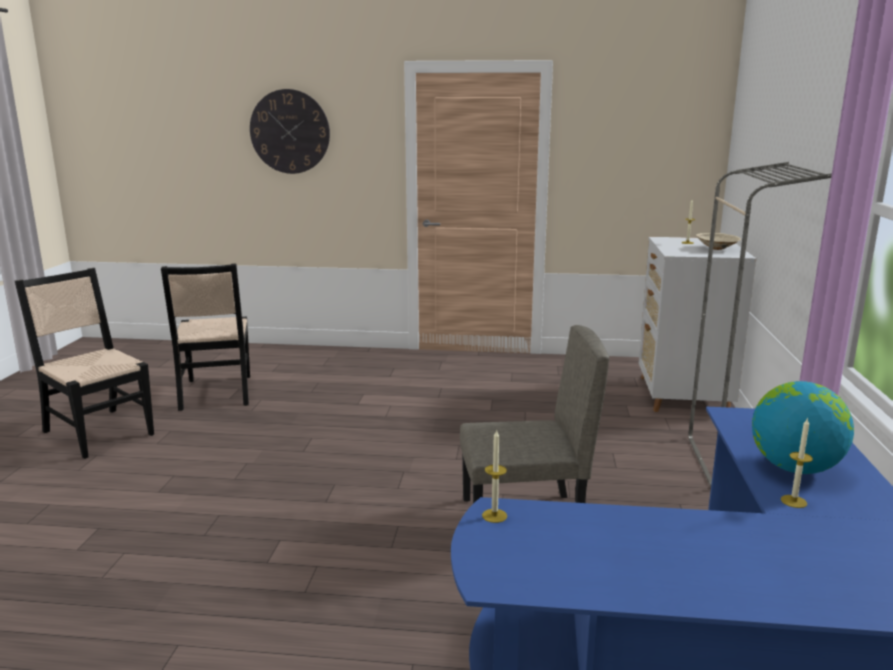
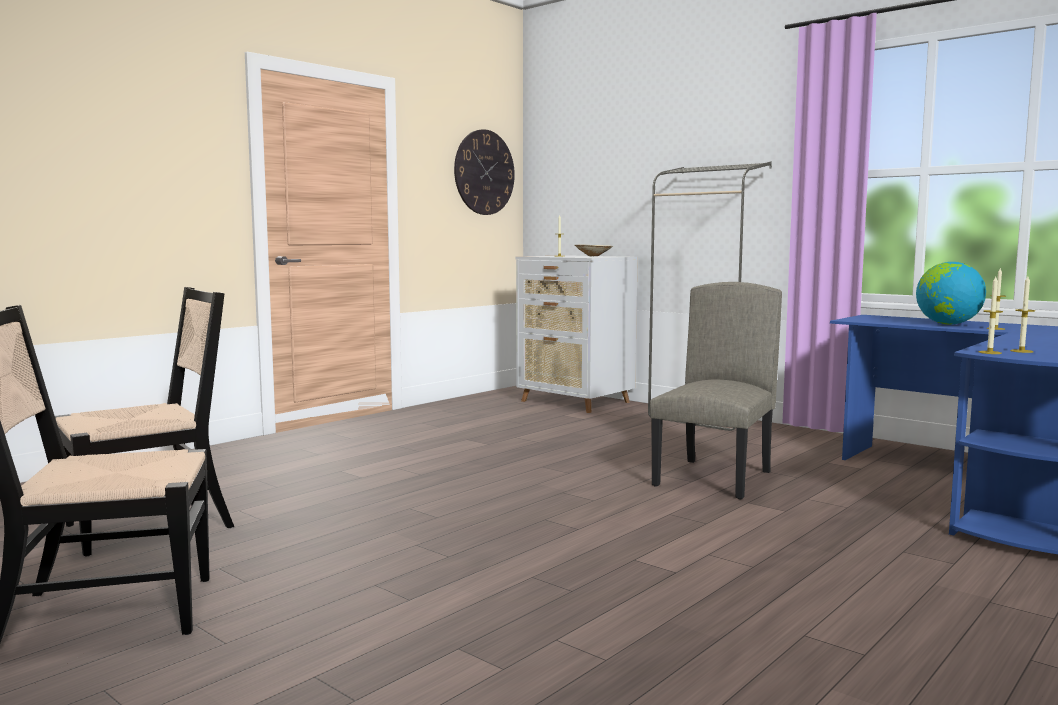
camera: 55 degrees left, 10 degrees down
chair [161,263,250,411] -> chair turned 60 degrees counterclockwise [55,287,234,557]
wall clock [250,89,330,174] -> wall clock moved to [454,129,515,215]
none -> candle [1010,276,1035,353]

